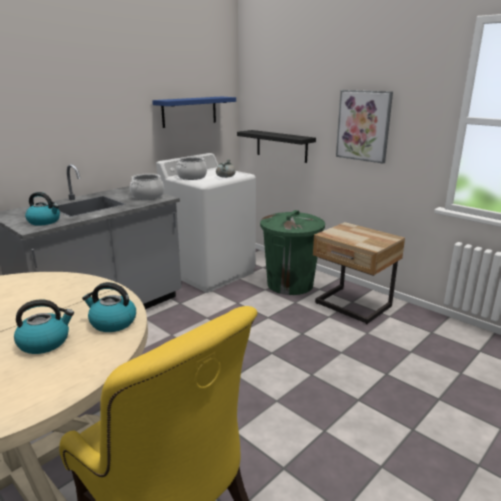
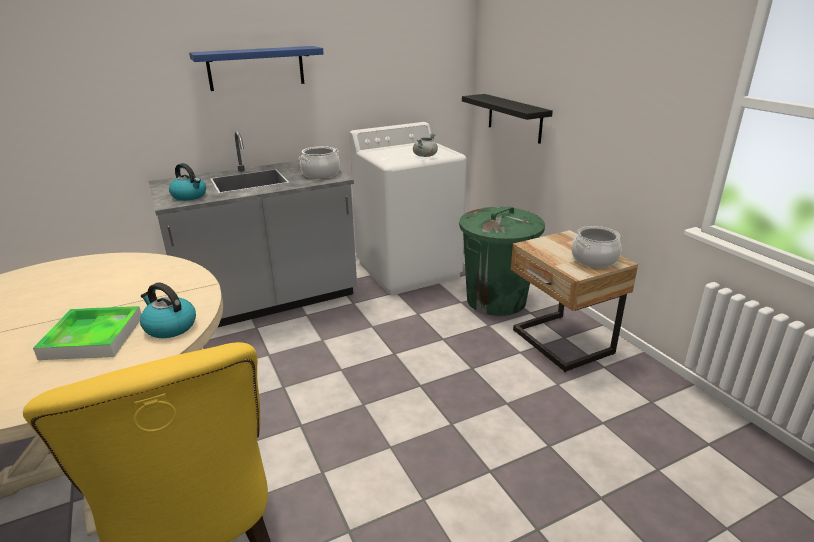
camera: 20 degrees right, 5 degrees up
kettle [14,299,74,354] -> tray [33,306,141,360]
blue shelf [152,97,236,128] -> blue shelf moved to [189,46,324,91]
cooking pot [176,157,207,180] -> cooking pot moved to [571,226,621,268]
picture [336,90,393,164] -> none

